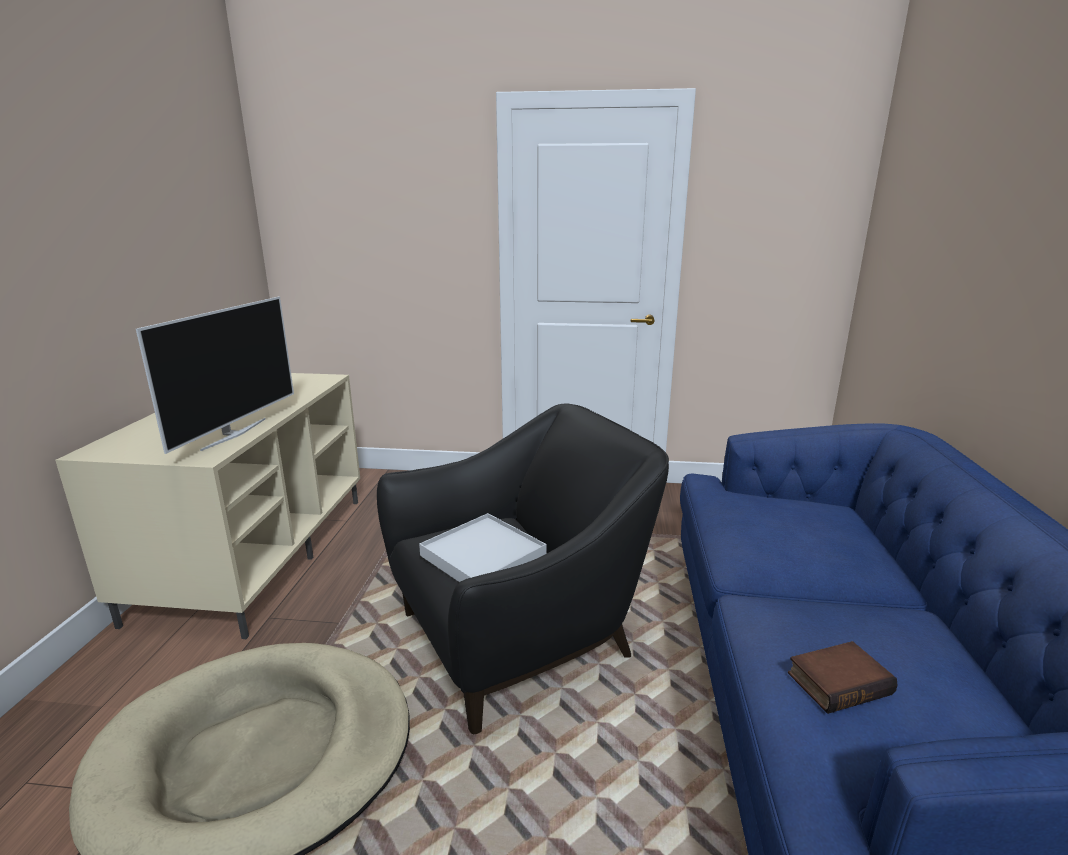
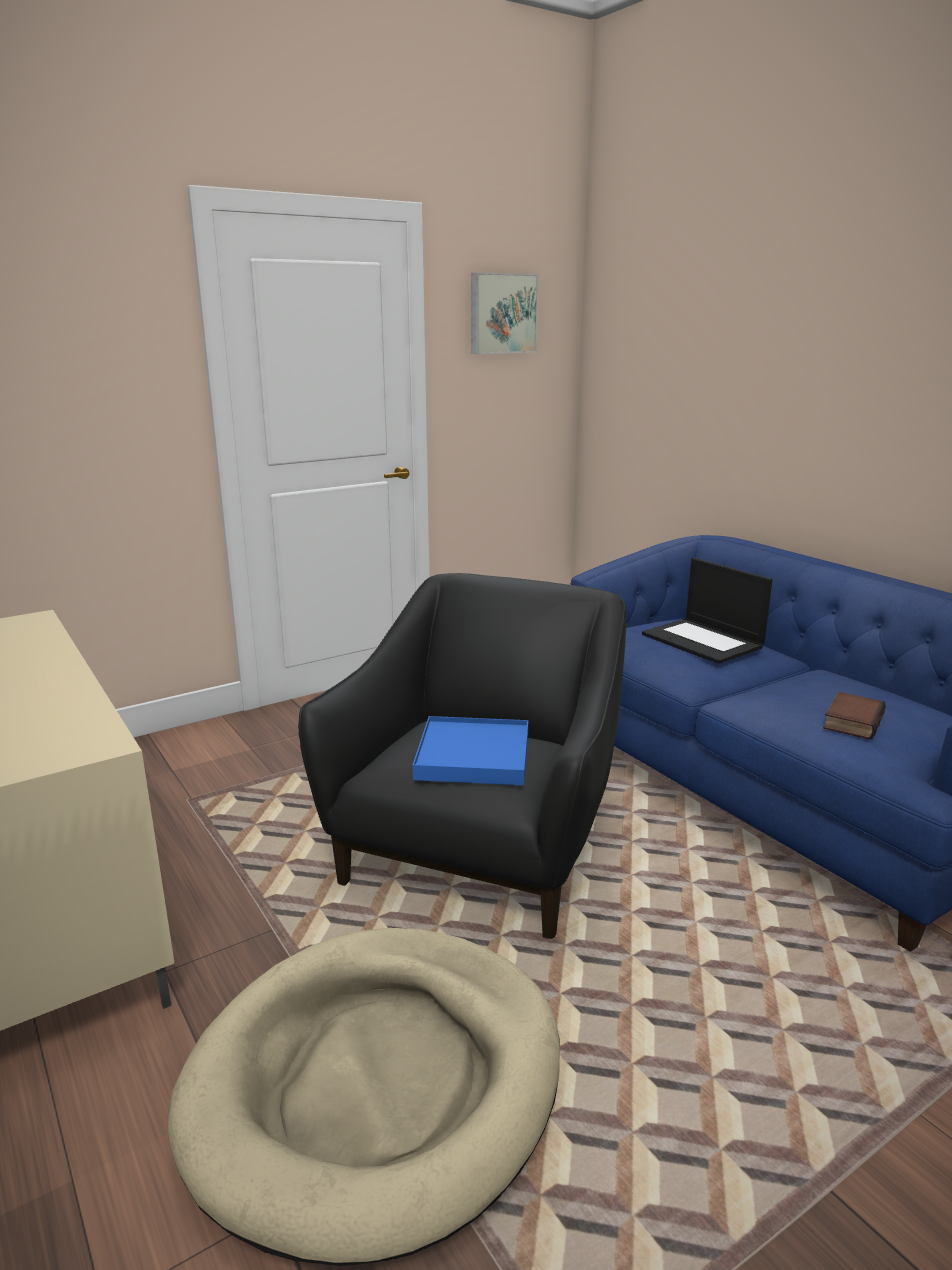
camera: 40 degrees left, 0 degrees up
television [136,297,294,454] -> none
white tray [419,513,547,582] -> blue tray [412,716,528,785]
none -> picture [471,273,539,354]
none -> laptop [642,558,773,664]

